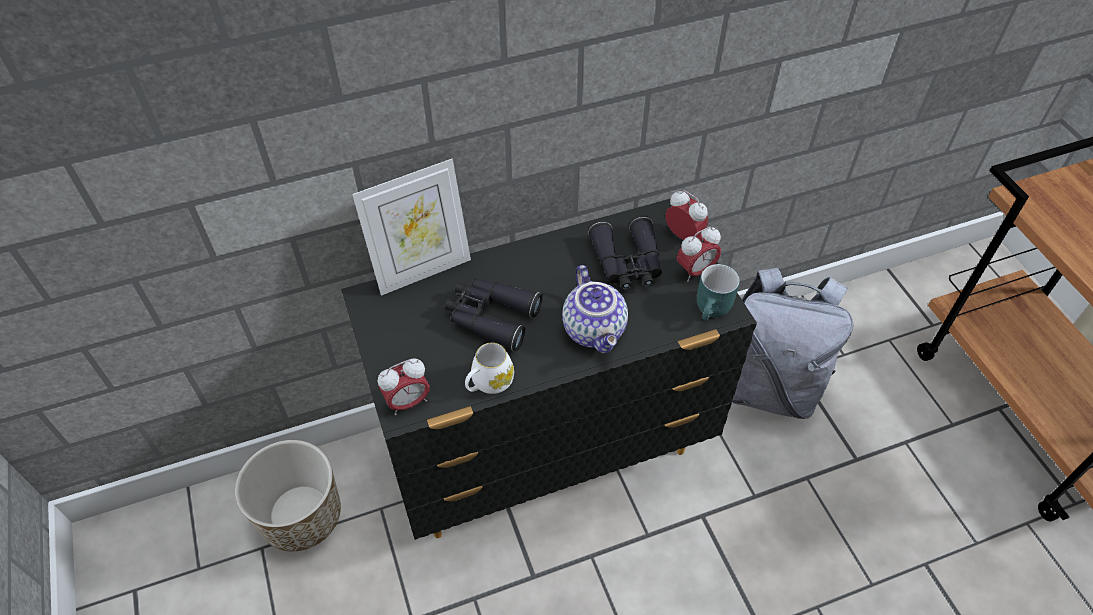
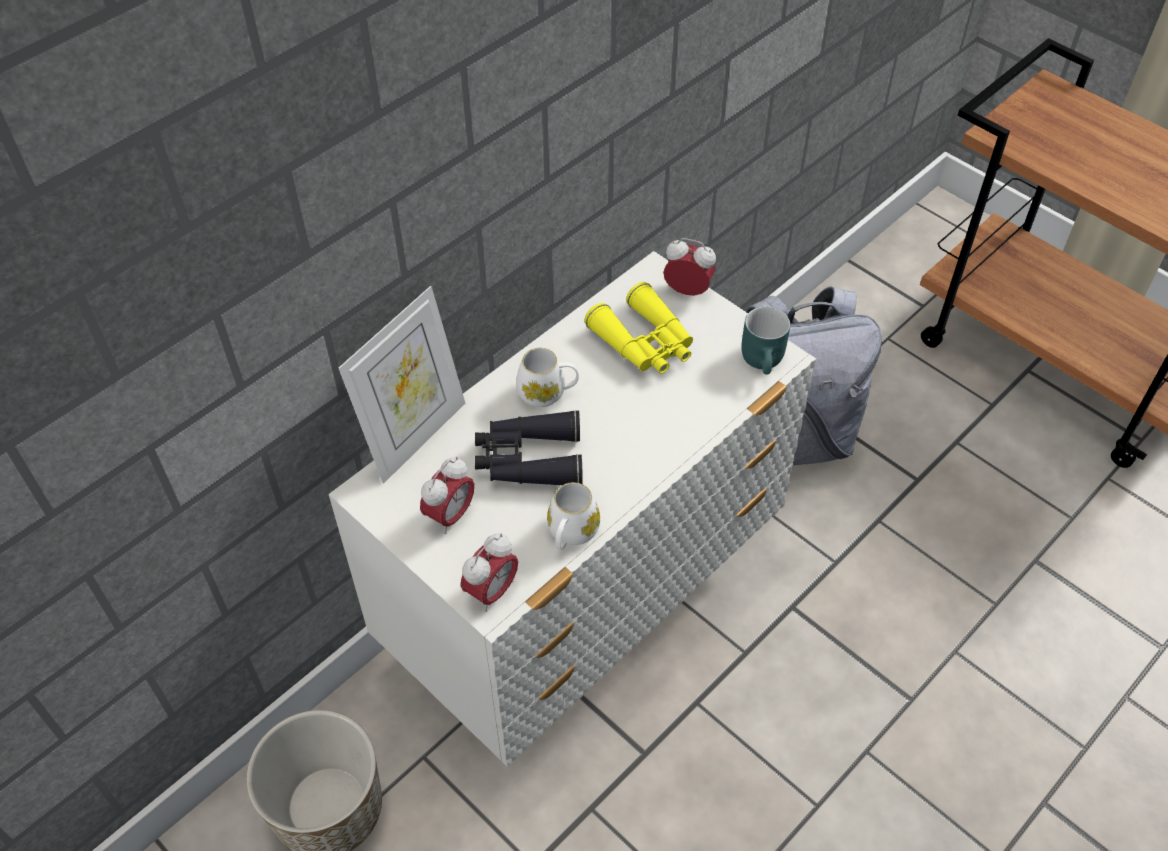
camera: 25 degrees left, 0 degrees up
black dresser [341,199,757,540] -> white dresser [329,251,816,767]
teapot [562,265,628,353] -> none
black binoculars [588,215,662,290] -> yellow binoculars [584,282,693,374]
alarm clock [677,227,721,282] -> alarm clock moved to [420,457,474,534]
none -> white mug [516,348,579,407]

